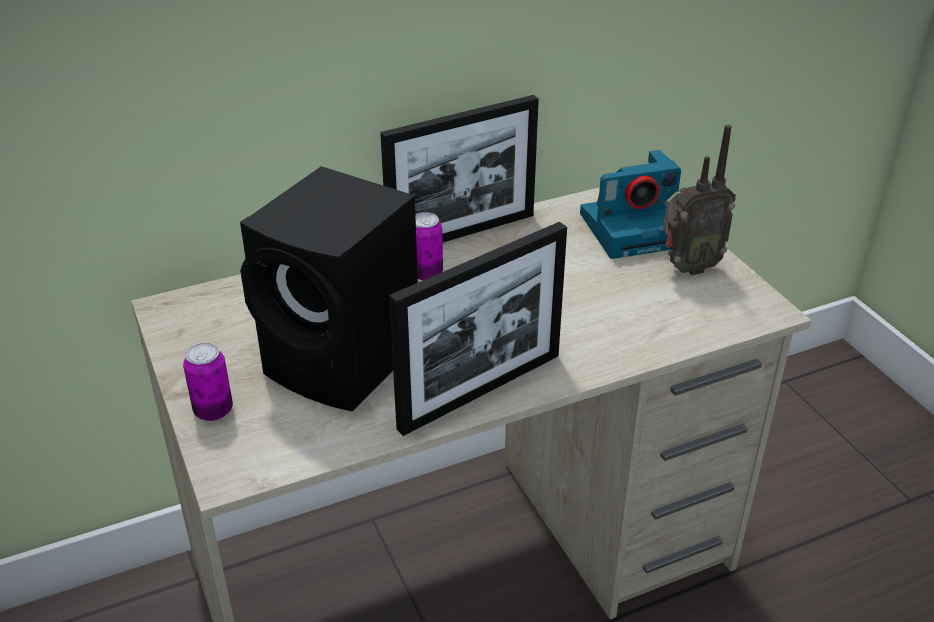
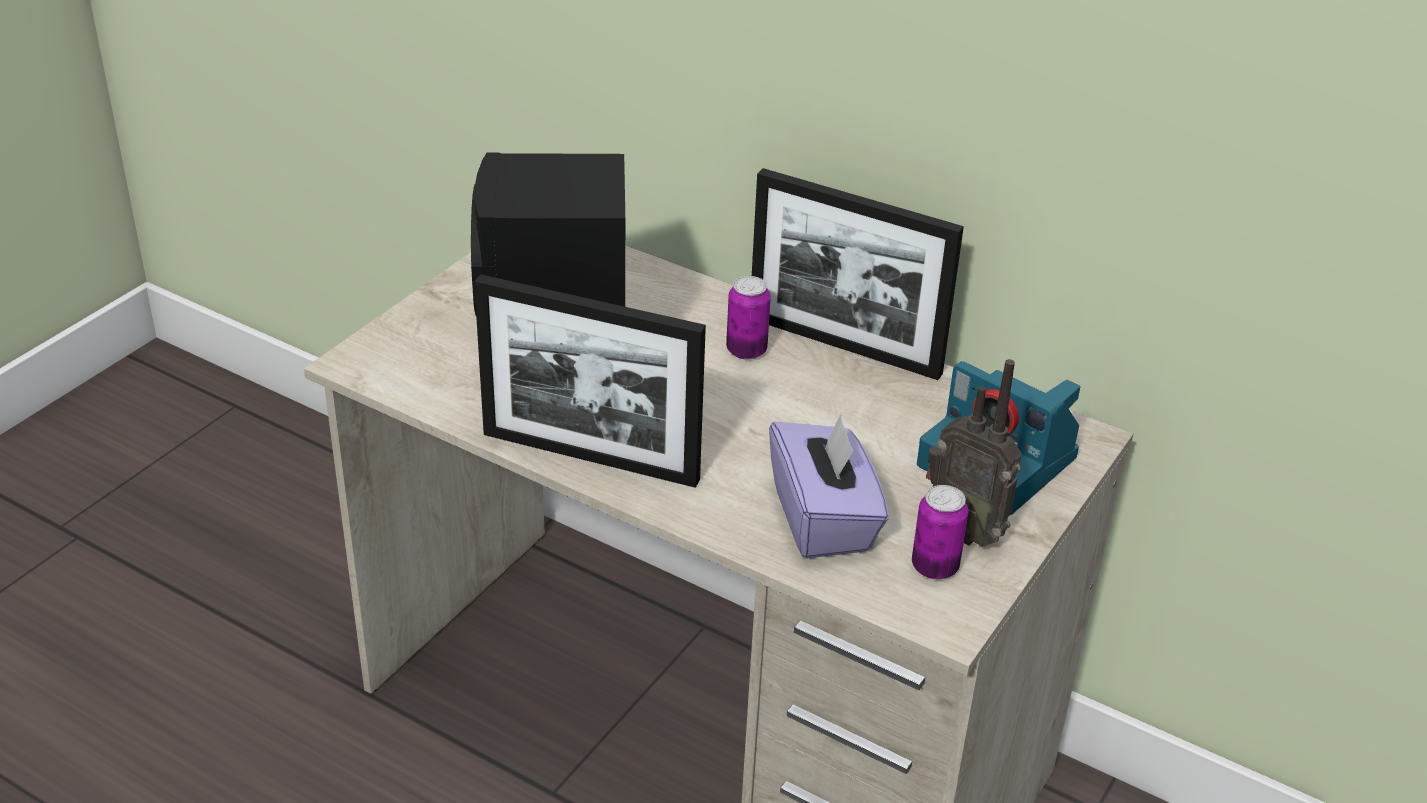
camera: 55 degrees right, 0 degrees up
can [183,343,233,421] -> can moved to [912,485,969,580]
none -> purple tissue box [769,414,889,559]

